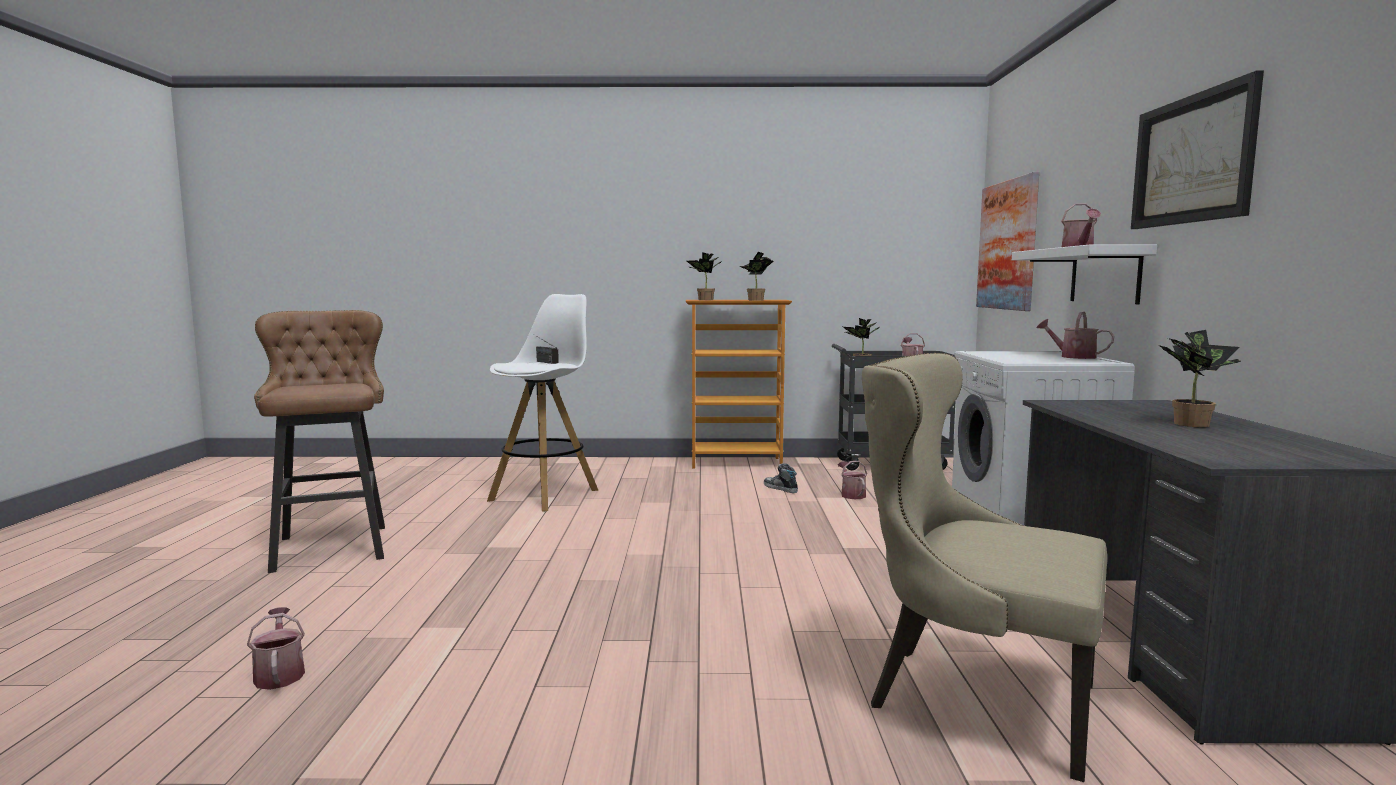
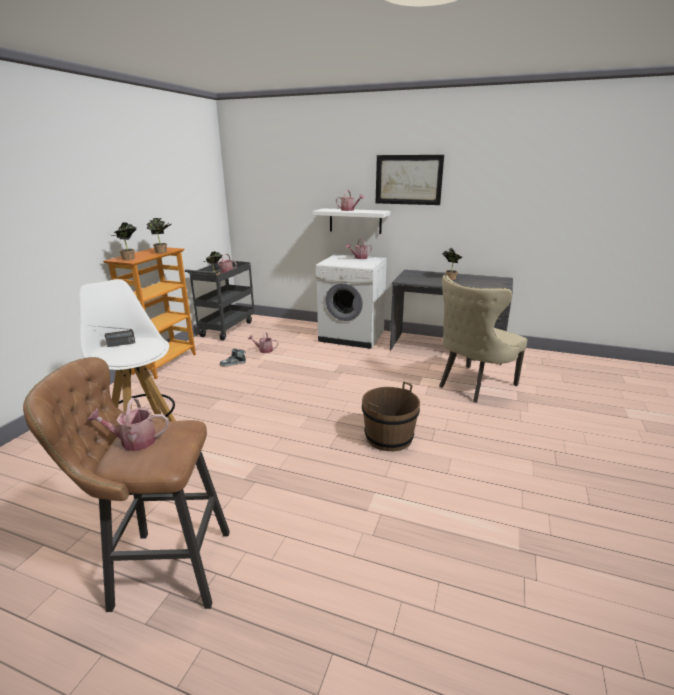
camera: 70 degrees left, 15 degrees up
watering can [247,607,305,690] -> watering can moved to [87,398,169,451]
picture [976,172,1039,311] -> none
none -> brown bucket [362,382,420,451]

